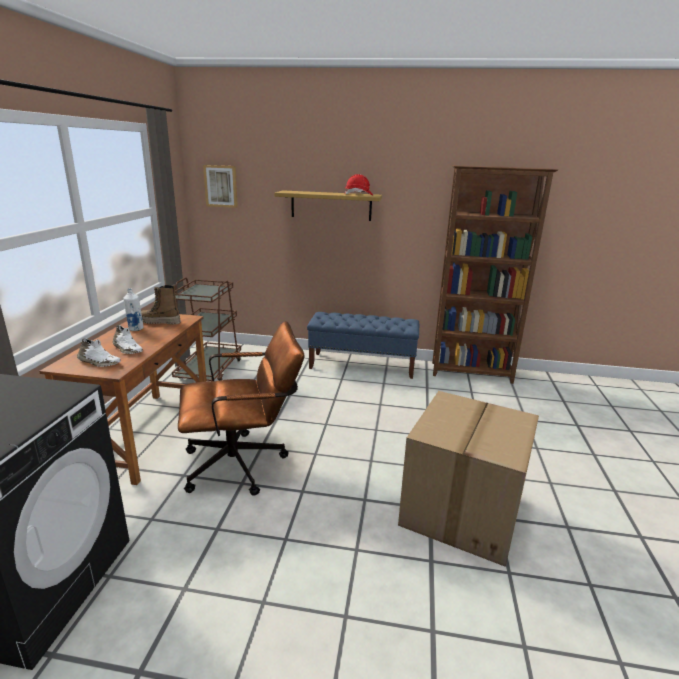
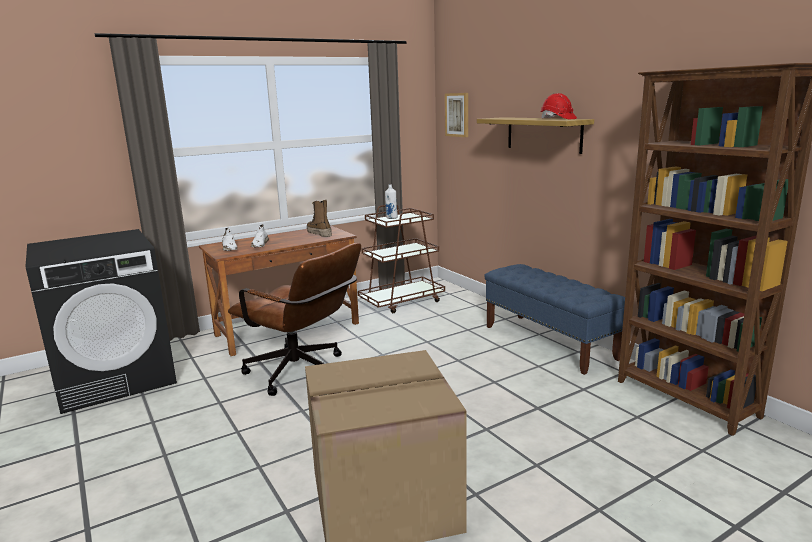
camera: 50 degrees right, 5 degrees down
white bottle [123,289,143,331] -> white bottle moved to [385,184,398,219]

